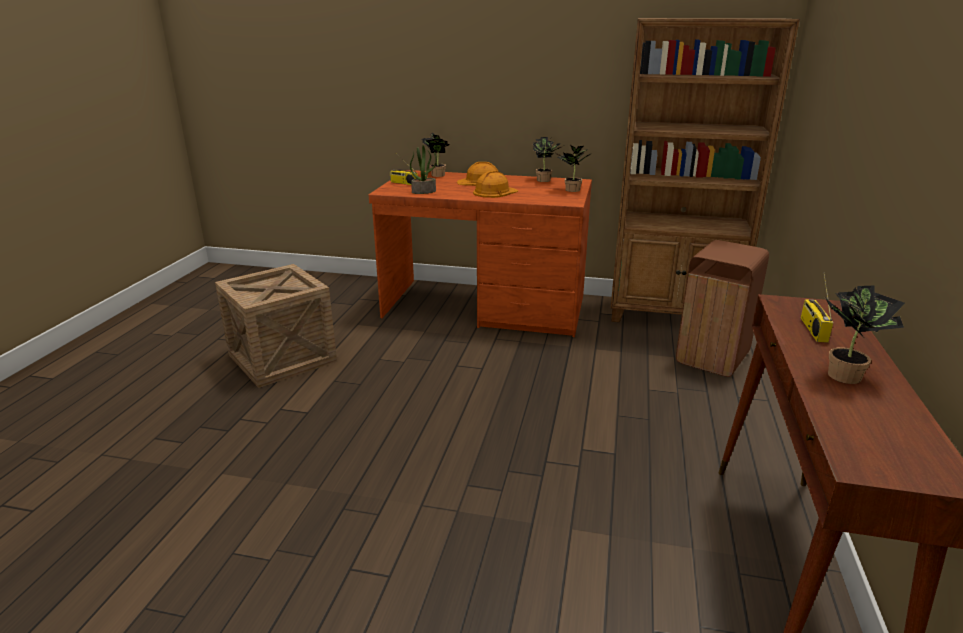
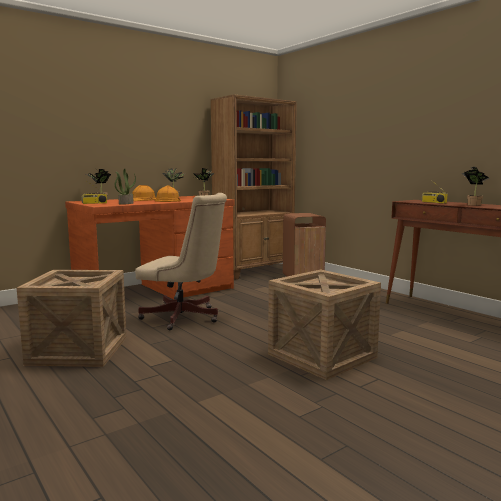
camera: 50 degrees left, 15 degrees down
none -> beige office chair [135,193,227,330]
none -> crate [268,270,381,380]

